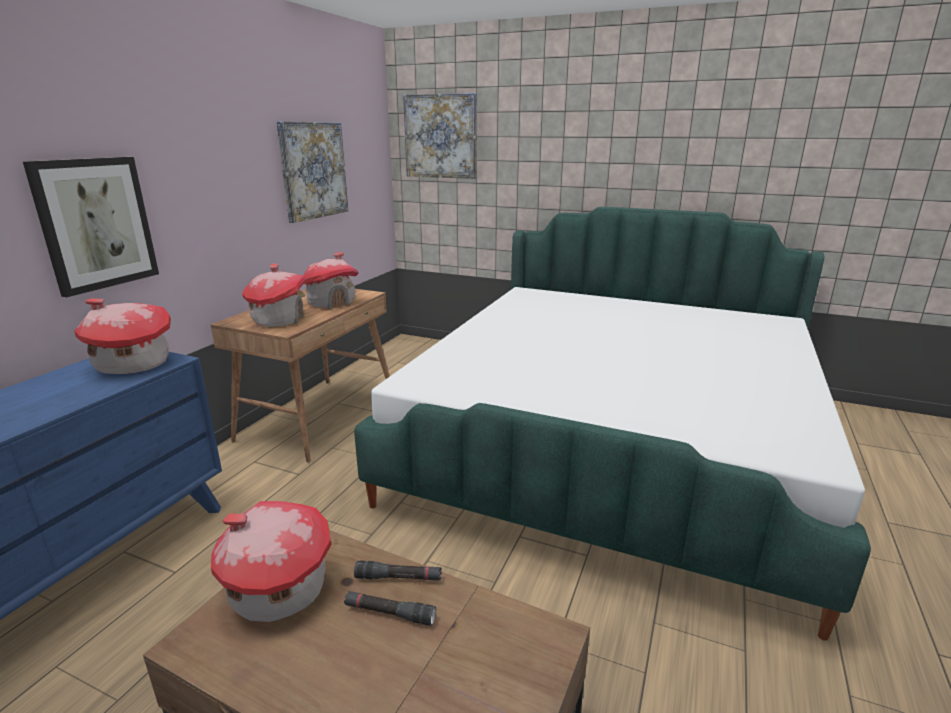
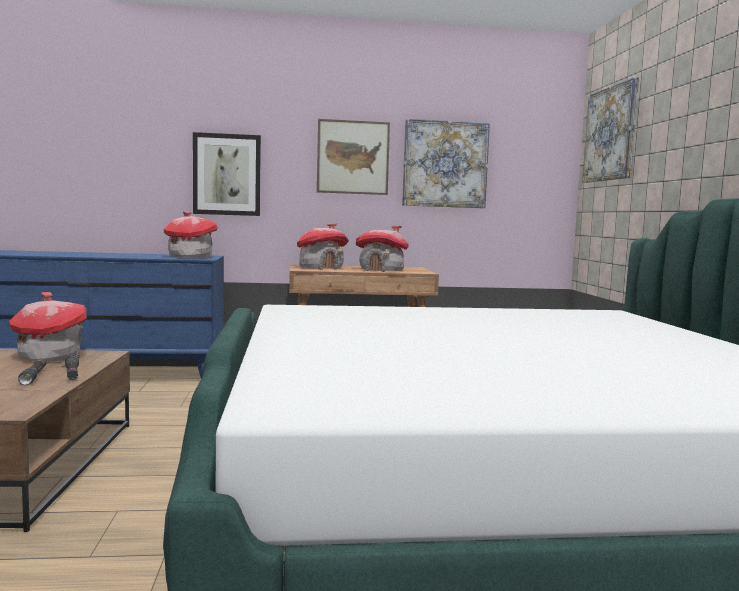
camera: 60 degrees right, 15 degrees down
none -> picture [317,119,390,195]

